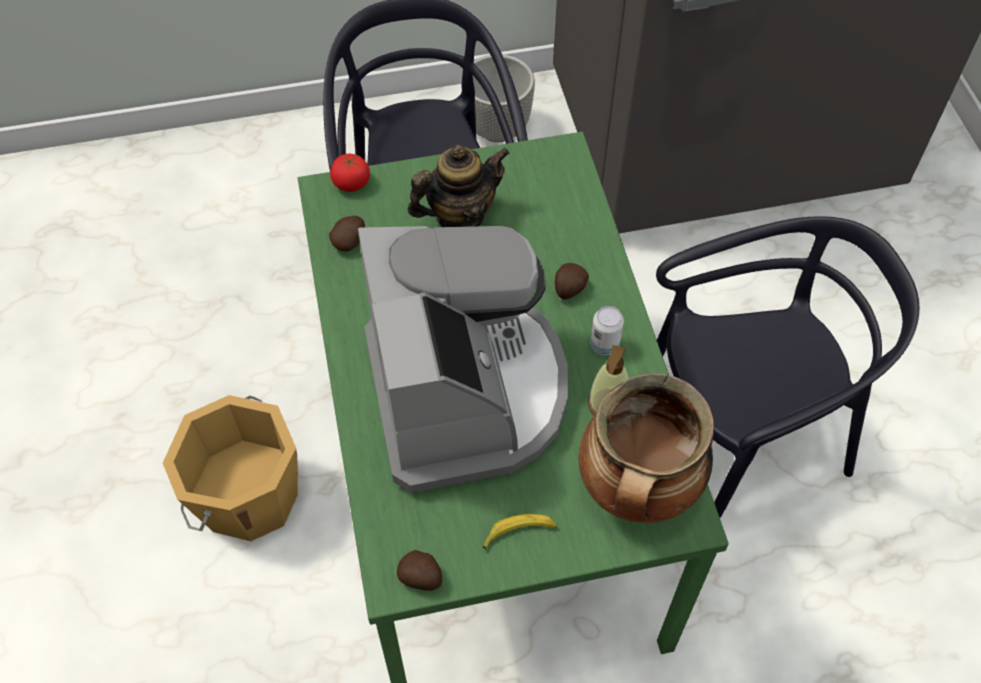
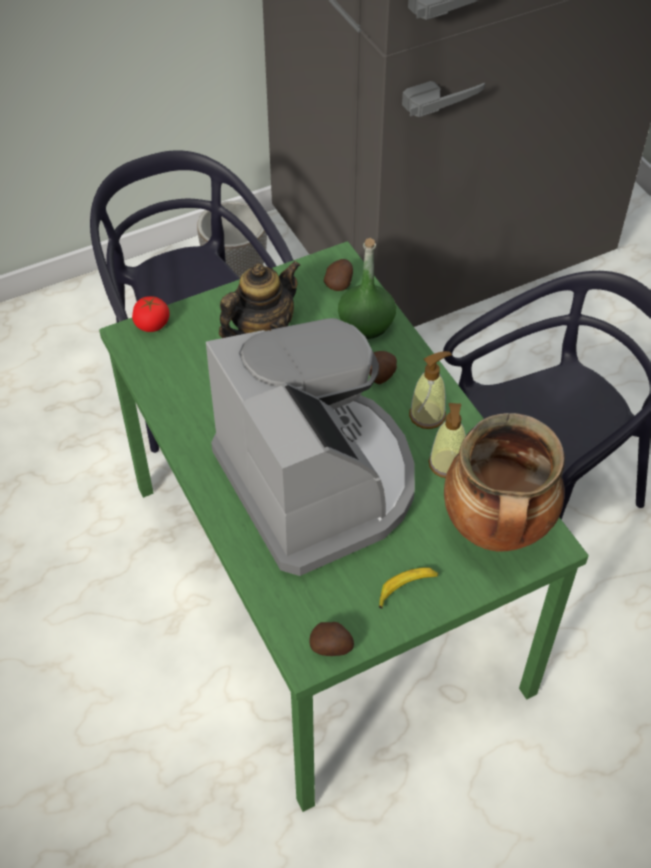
camera: 15 degrees left, 5 degrees down
orange bucket [163,395,298,541] -> none
potato [329,216,365,251] -> potato moved to [324,259,353,291]
can [590,306,624,355] -> soap dispenser [409,351,452,429]
none -> green bottle [338,238,396,339]

